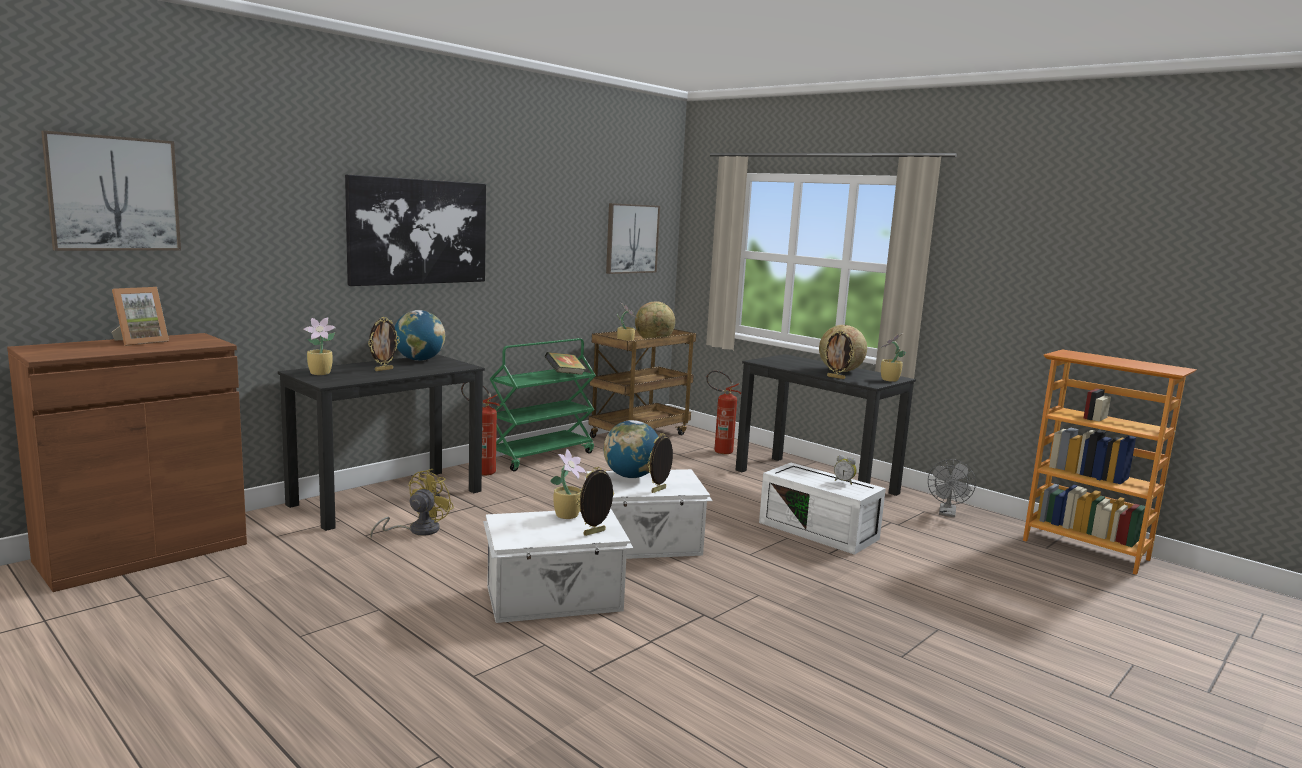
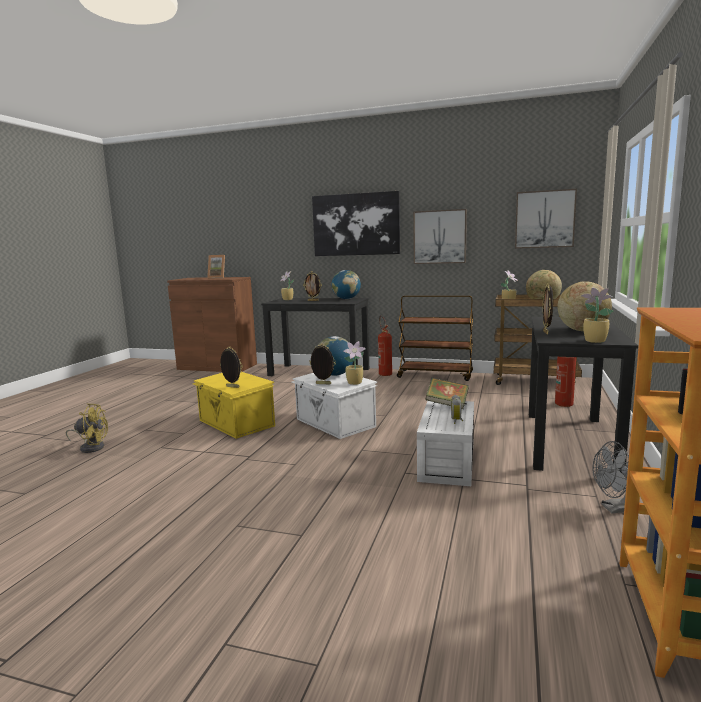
camera: 65 degrees right, 0 degrees up
picture [41,130,181,251] -> picture moved to [413,209,467,264]
yellow fan [370,469,454,539] -> yellow fan moved to [66,404,108,453]
white storage box [483,508,633,623] -> yellow storage box [193,372,275,439]
green cart [490,338,596,471] -> brown cart [397,296,473,381]
book [545,352,586,375] -> book moved to [425,378,469,409]
potted plant [550,449,586,519] -> potted plant moved to [343,341,366,385]

